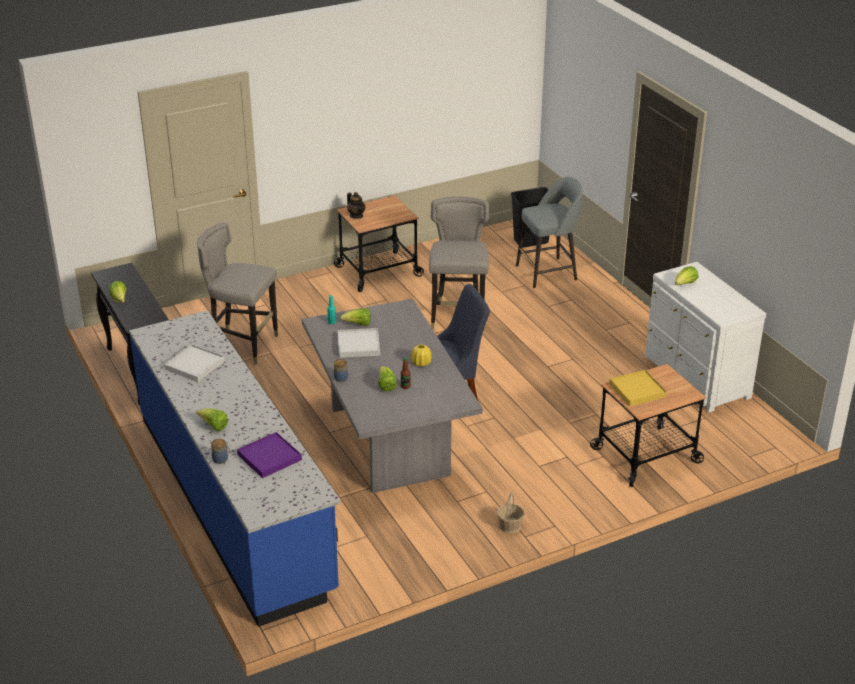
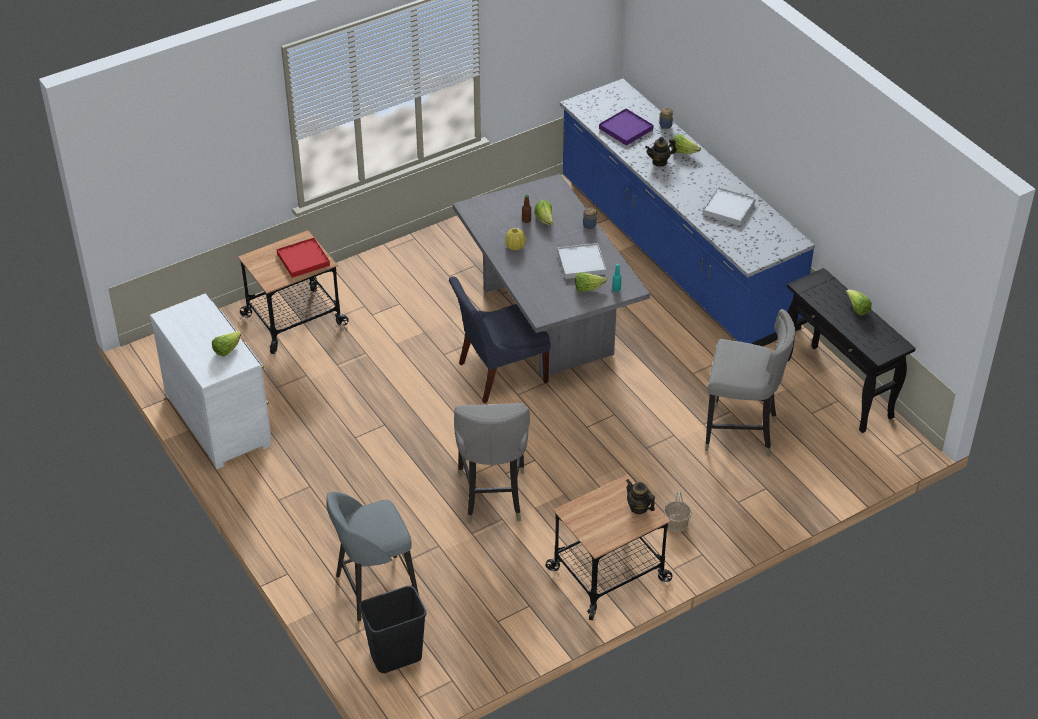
camera: 175 degrees right, 10 degrees up
basket [497,492,524,534] -> basket moved to [664,491,692,532]
yellow tray [609,370,667,406] -> red tray [277,238,330,278]
none -> teapot [645,137,677,167]

